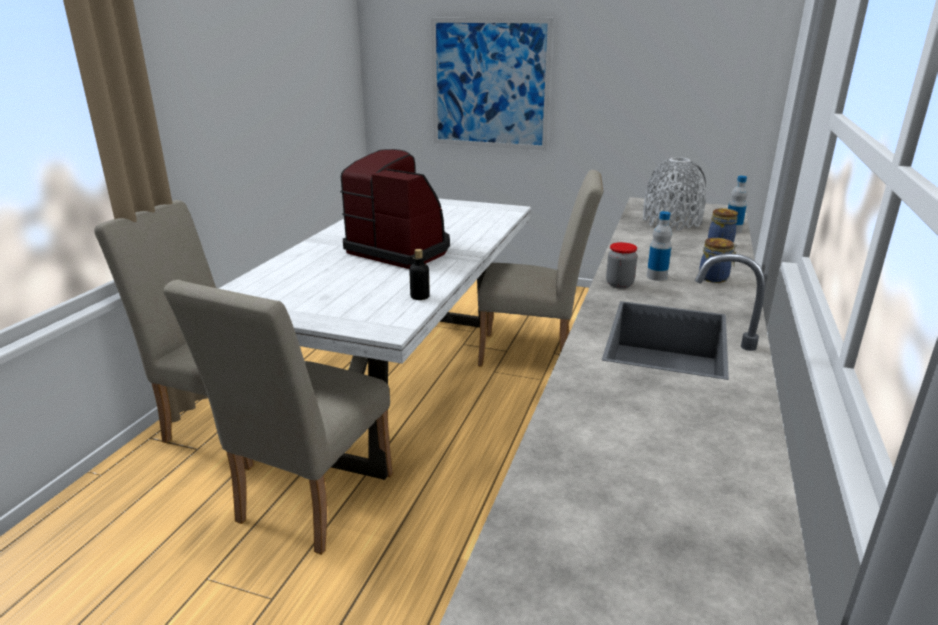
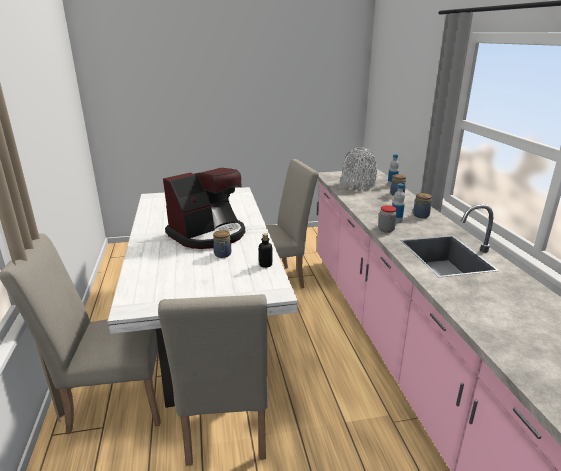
camera: 30 degrees left, 0 degrees up
coffee machine [340,149,450,269] -> coffee machine turned 135 degrees clockwise [163,168,245,249]
picture [431,18,553,150] -> none
none -> jar [213,230,231,258]

